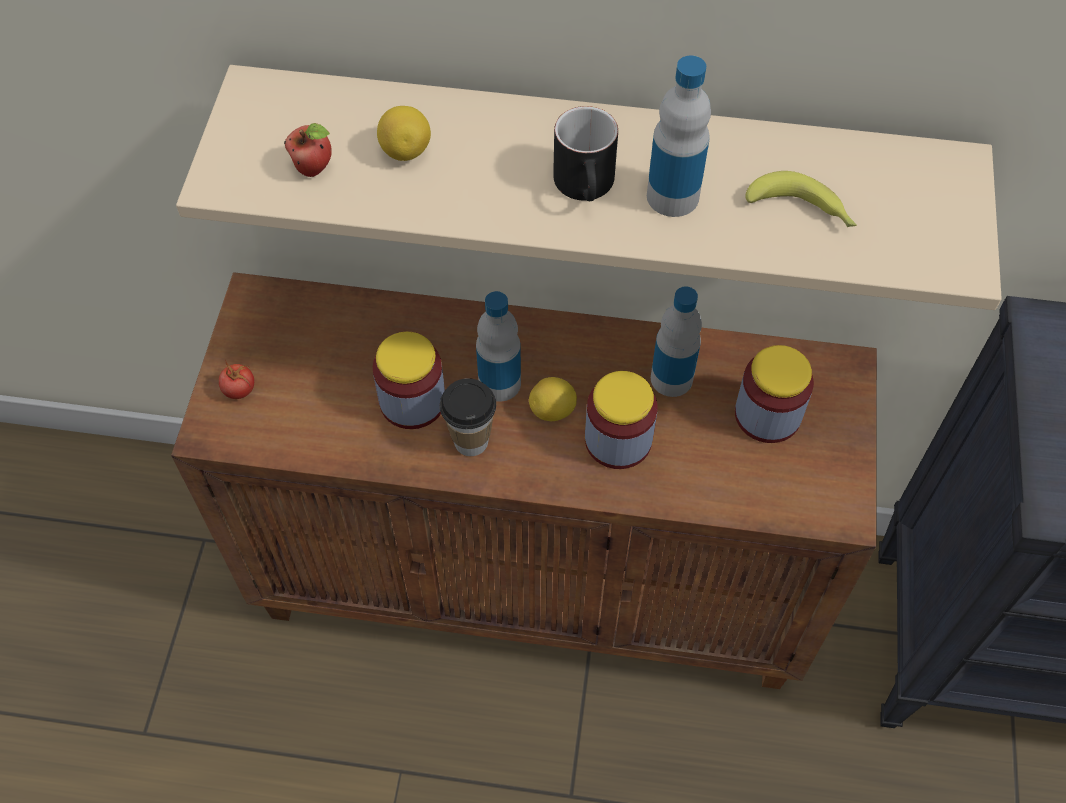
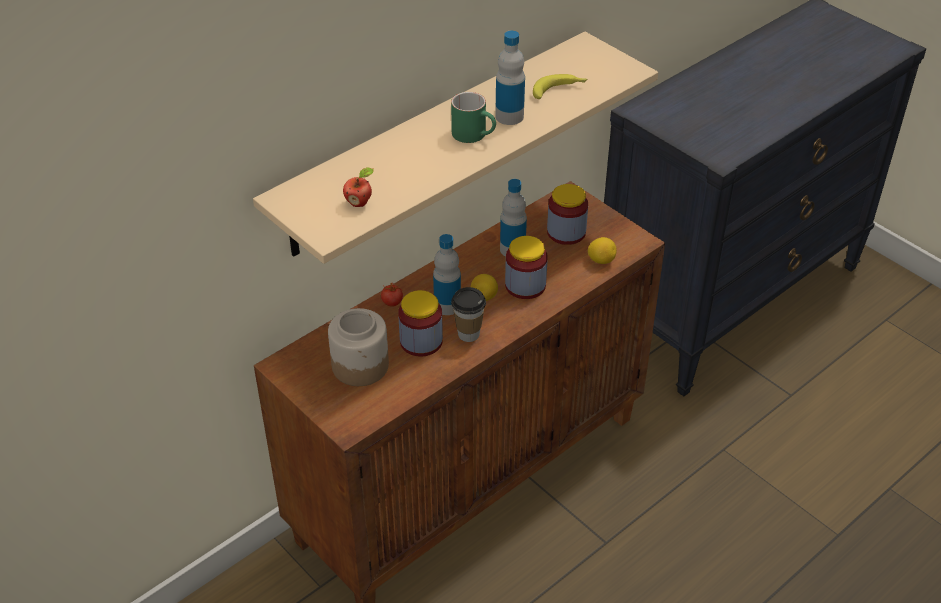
camera: 50 degrees left, 15 degrees down
tomato [219,360,254,399] -> tomato moved to [381,283,403,307]
lemon [377,106,431,161] -> lemon moved to [588,237,617,264]
black mug [553,106,618,201] -> green mug [451,92,496,143]
none -> jar [328,308,389,386]

